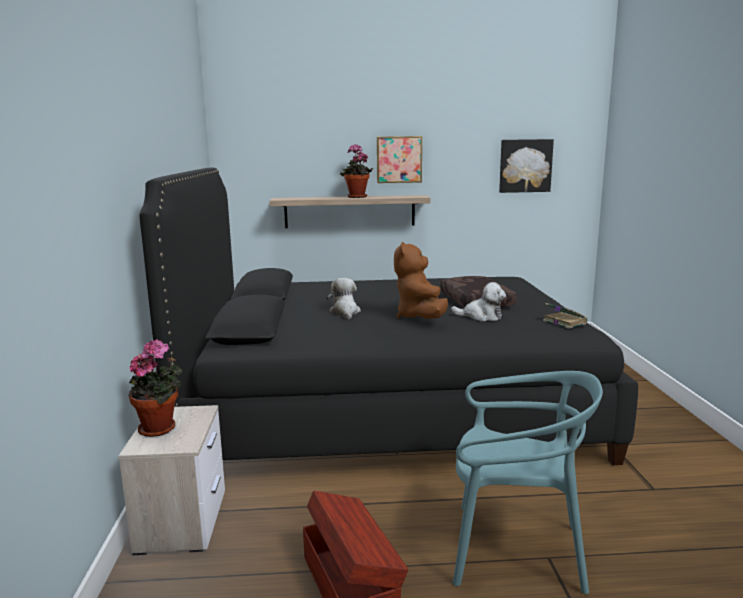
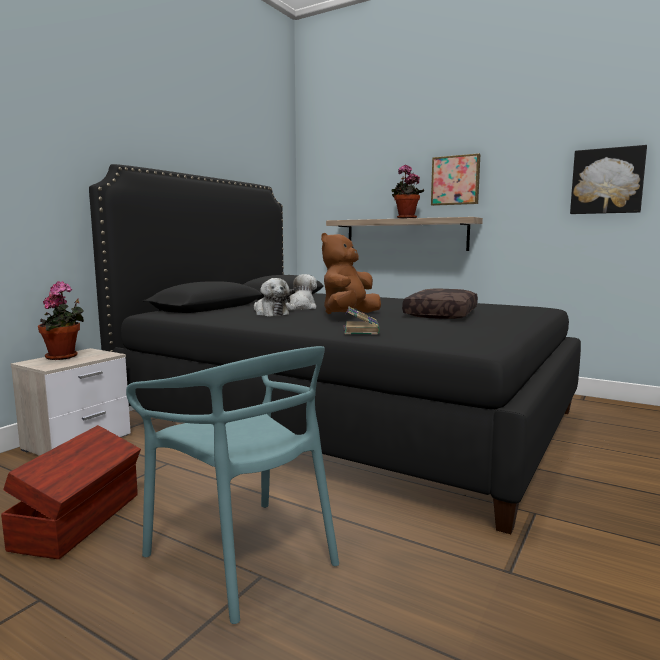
camera: 35 degrees right, 5 degrees down
plush toy [451,282,506,321] -> plush toy moved to [254,278,290,316]
book [543,303,587,329] -> book moved to [343,306,380,335]

